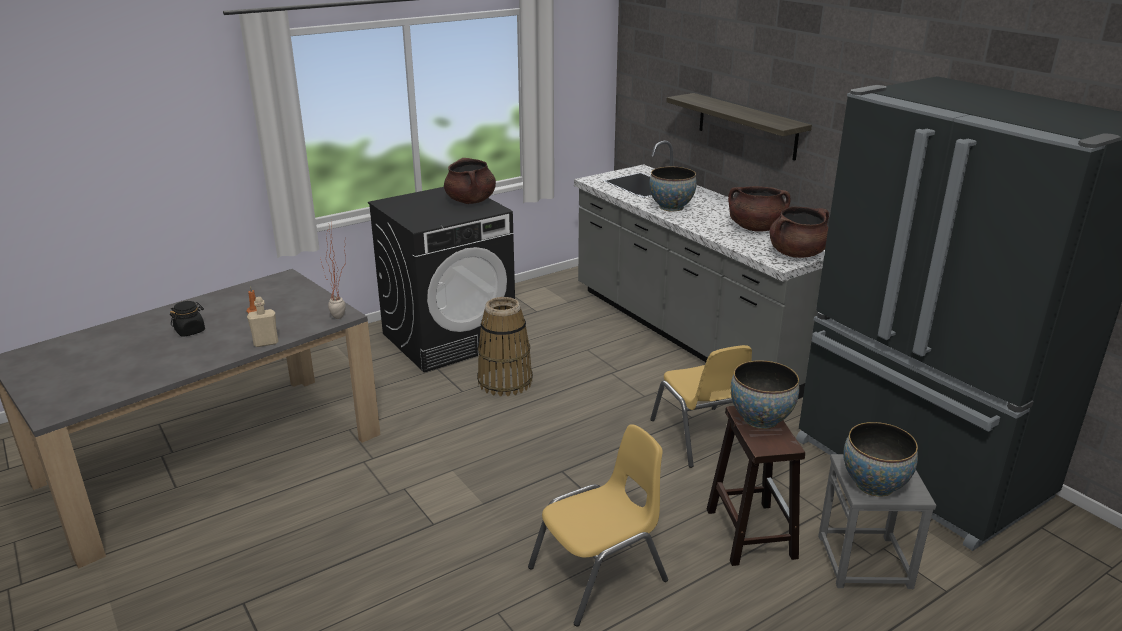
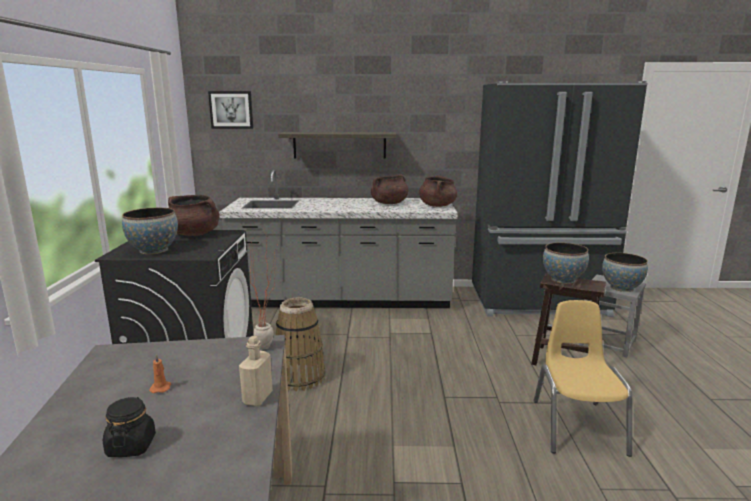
camera: 55 degrees left, 10 degrees down
bowl [649,167,697,211] -> bowl moved to [122,208,178,254]
yellow chair [650,345,752,468] -> none
none -> picture [208,91,253,129]

